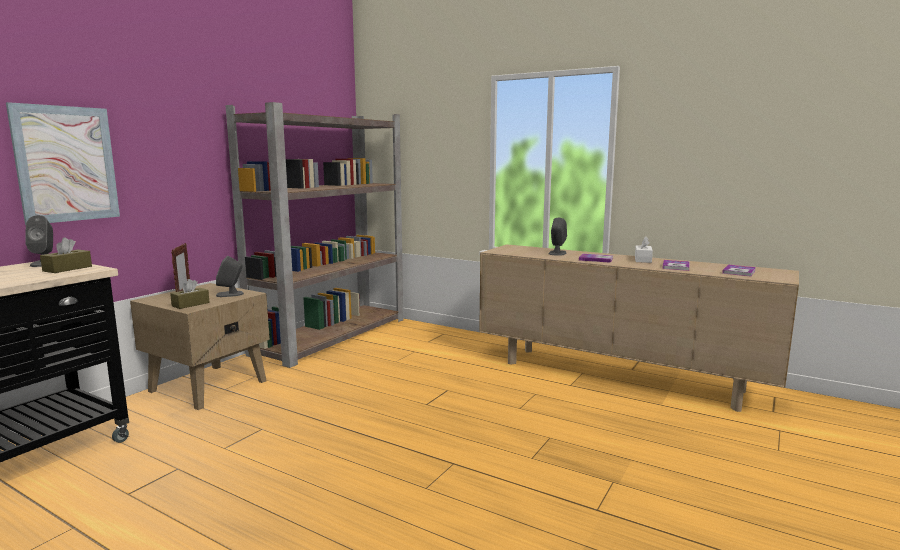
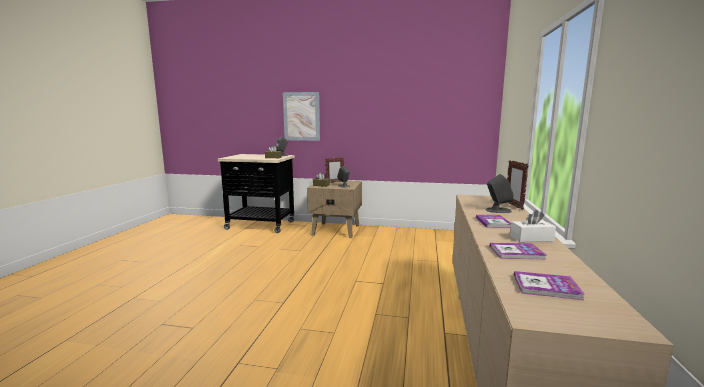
camera: 70 degrees right, 0 degrees up
brown bookcase [225,102,403,368] -> none
none -> picture frame [507,160,528,210]

